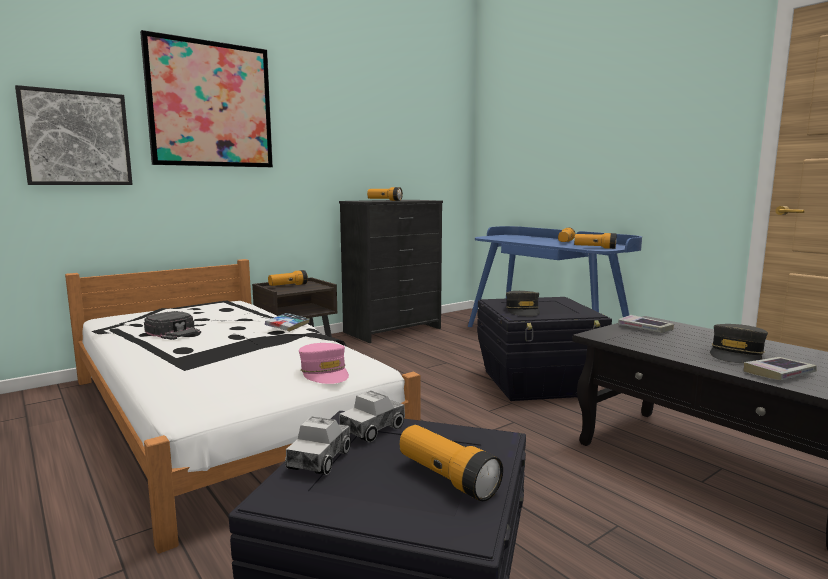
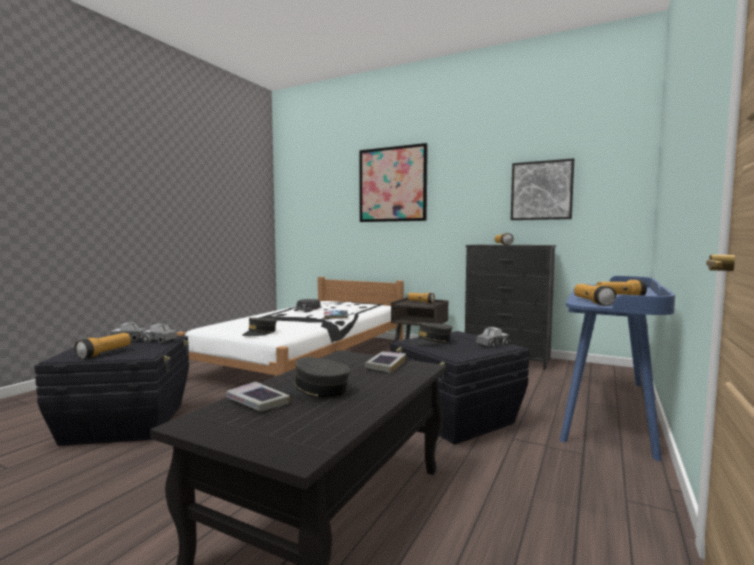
camera: 65 degrees right, 5 degrees down
picture [15,85,133,185] -> picture moved to [511,158,574,220]
pink cap [299,343,349,384] -> grey cap [242,318,277,336]
none -> toy truck [476,327,509,349]

